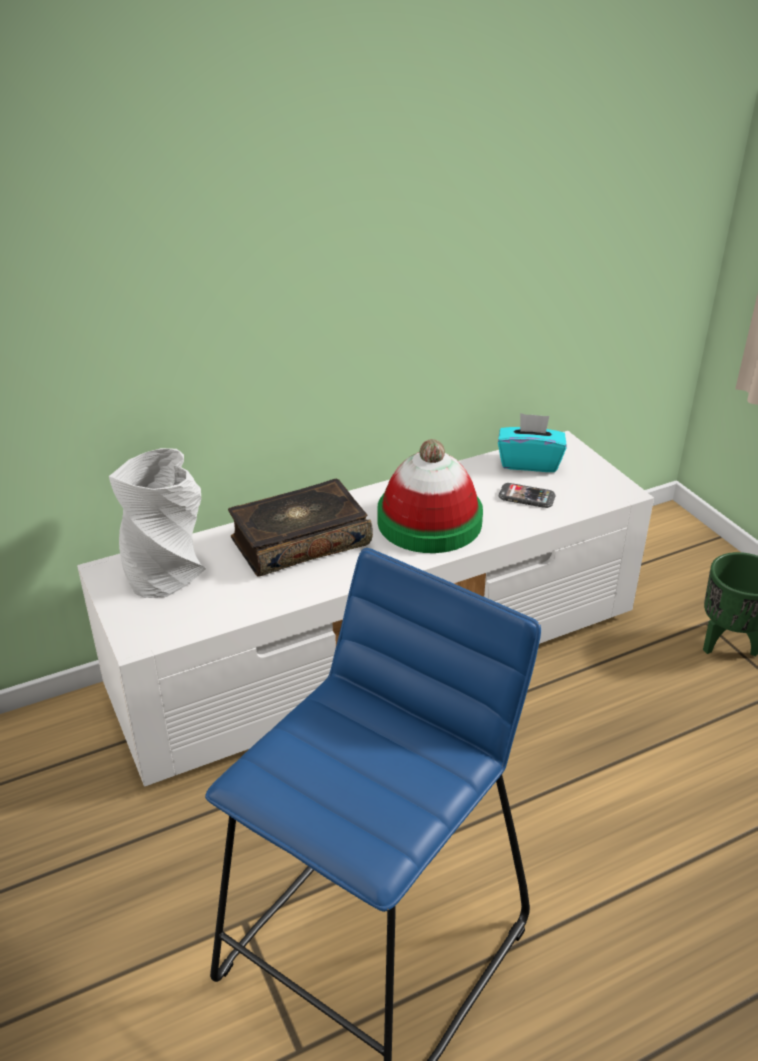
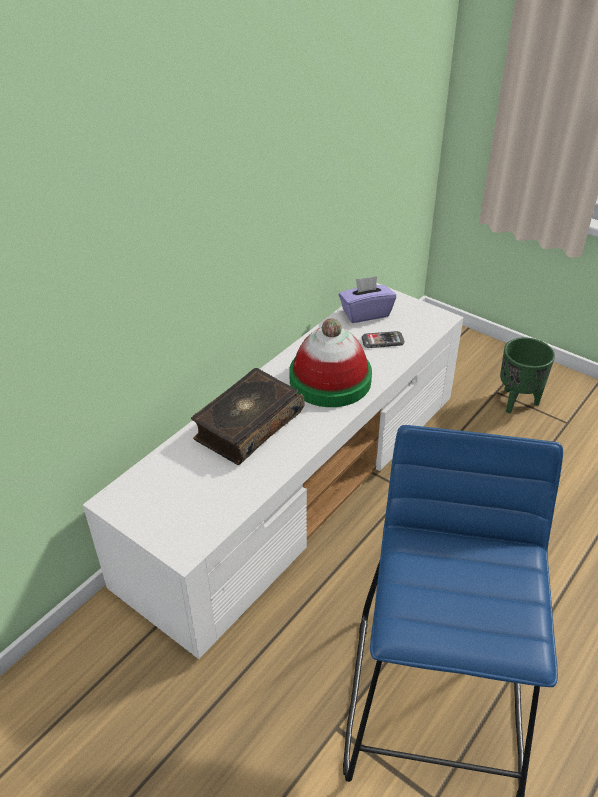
camera: 25 degrees left, 5 degrees up
grey vase [109,448,206,598] -> none
turquoise tissue box [498,413,567,472] -> purple tissue box [339,276,396,323]

